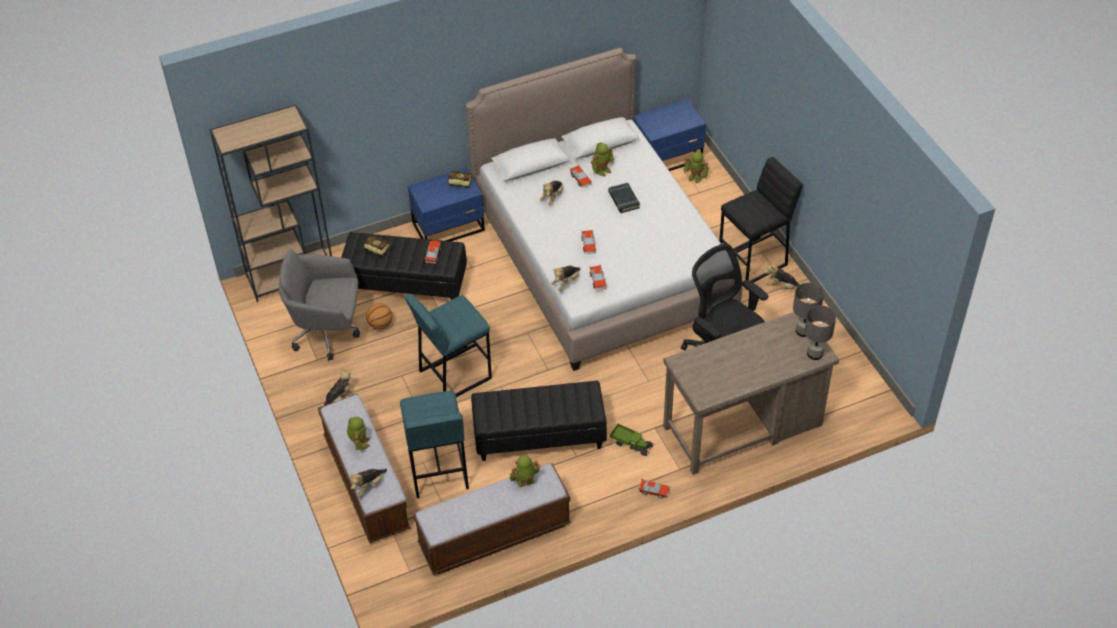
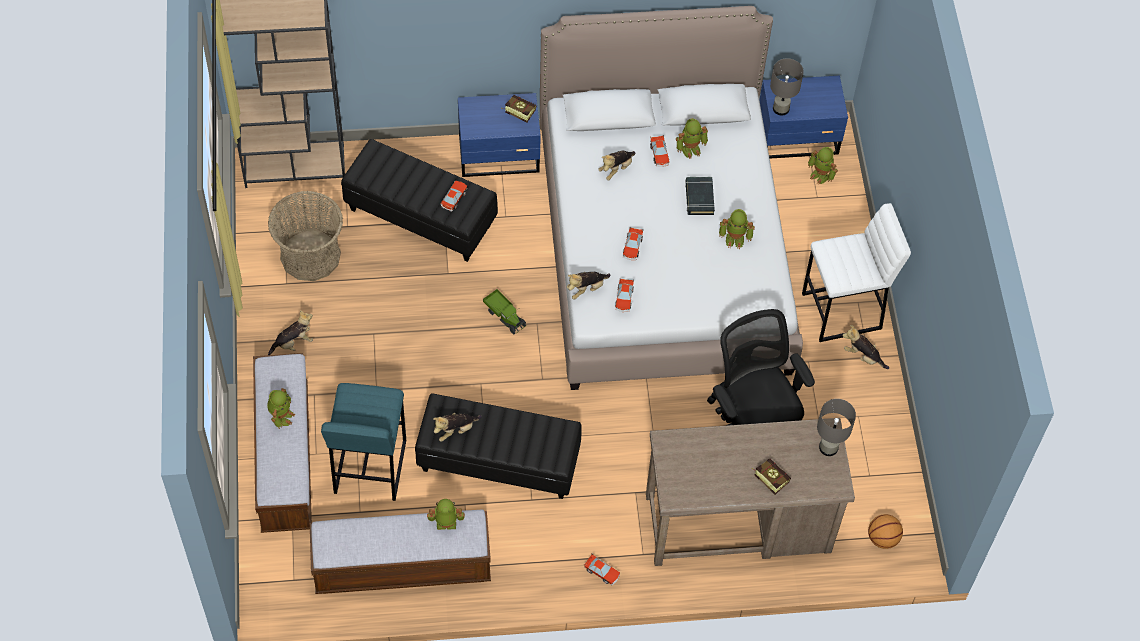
camera: 15 degrees right, 10 degrees up
grey office chair [279,249,360,361] -> basket [268,191,343,281]
plush toy [349,468,387,497] -> plush toy moved to [433,413,482,442]
book [364,235,390,257] -> book moved to [752,459,791,495]
basketball [366,303,392,330] -> basketball moved to [868,514,903,549]
turquoise stool [404,294,492,397] -> none
toy truck [610,424,653,456] -> toy truck moved to [483,289,526,334]
black stool [719,157,803,283] -> white stool [802,203,911,342]
grey table lamp [805,305,836,360] -> grey table lamp moved to [770,58,804,115]
none -> toy robot [719,209,755,249]

